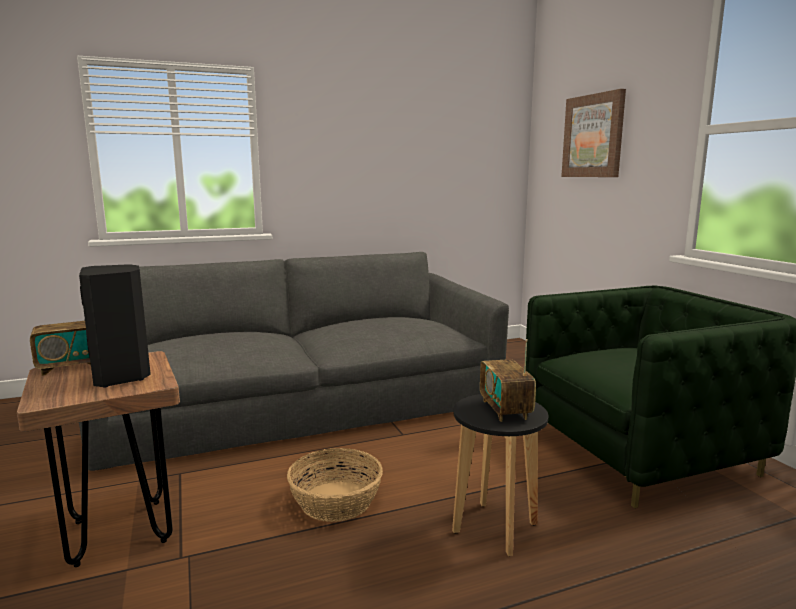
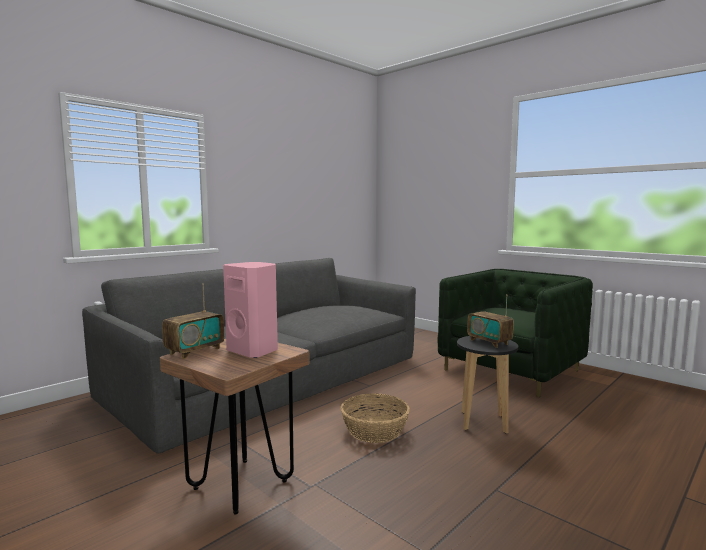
camera: 25 degrees left, 5 degrees down
black speaker [79,264,151,387] -> pink speaker [223,262,278,358]
picture [561,89,626,177] -> none

